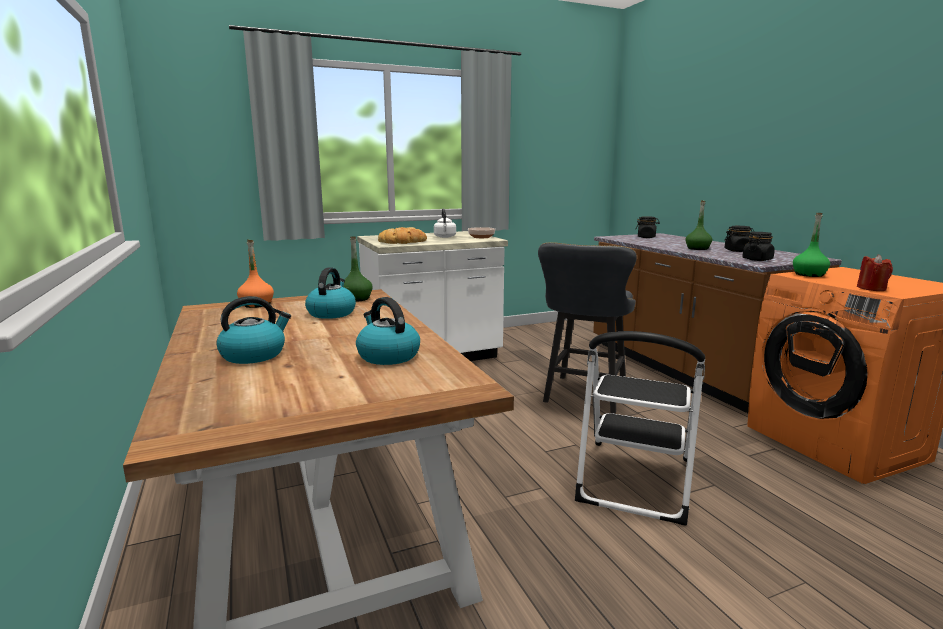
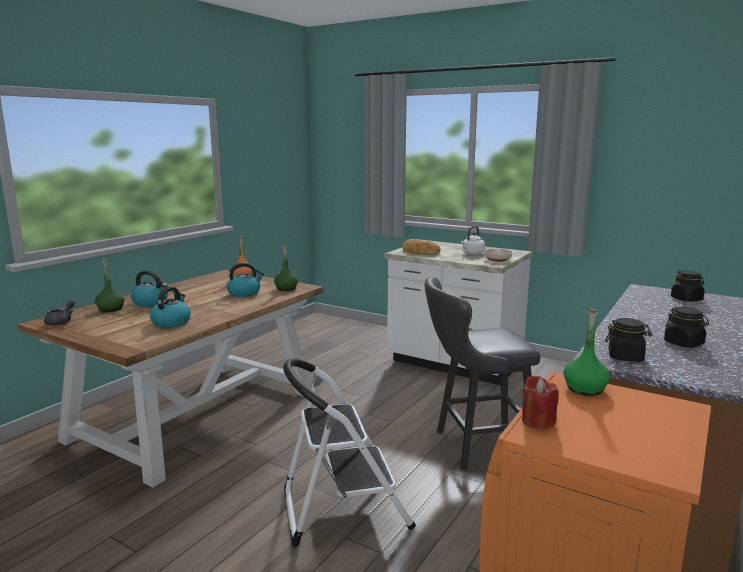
camera: 55 degrees right, 0 degrees up
green bottle [685,200,712,250] -> green bottle moved to [95,259,124,312]
none -> grey teapot [44,300,75,326]

